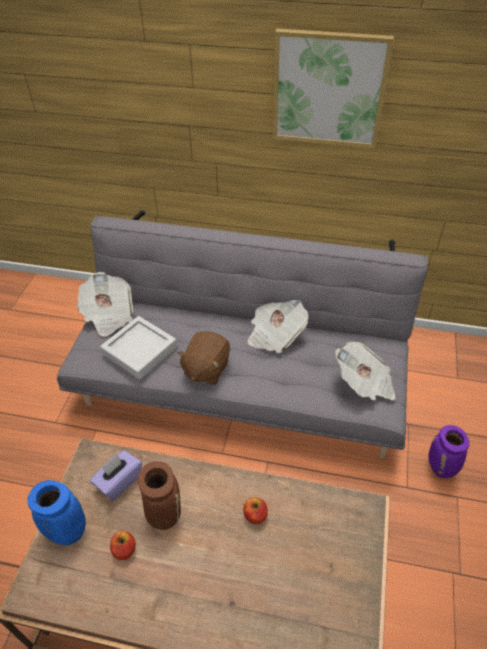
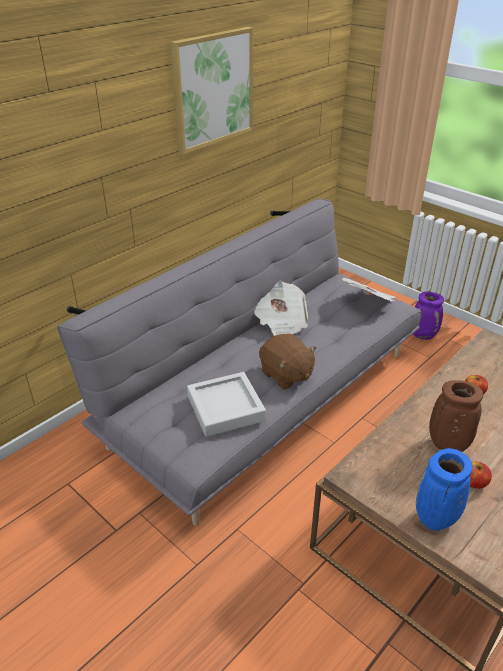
camera: 60 degrees left, 10 degrees down
newspaper [77,272,133,337] -> none
purple tissue box [90,450,142,501] -> none

